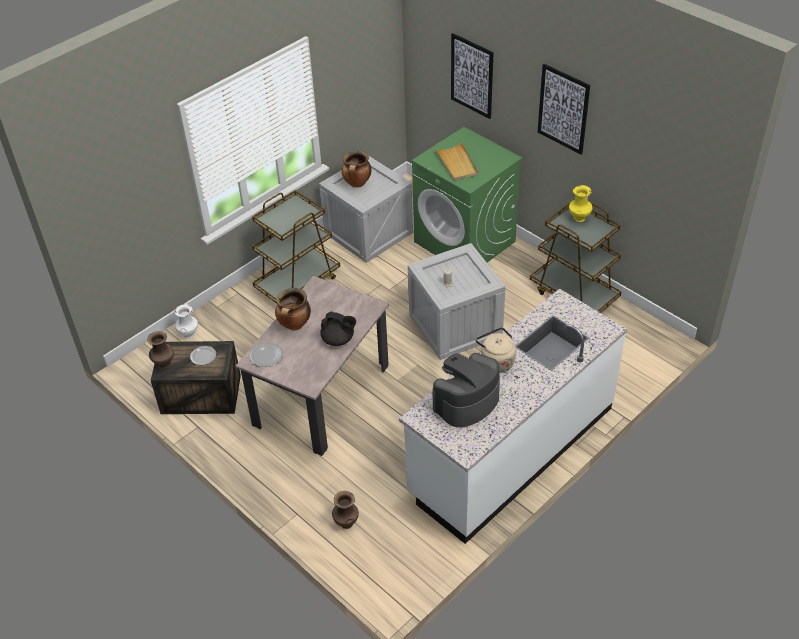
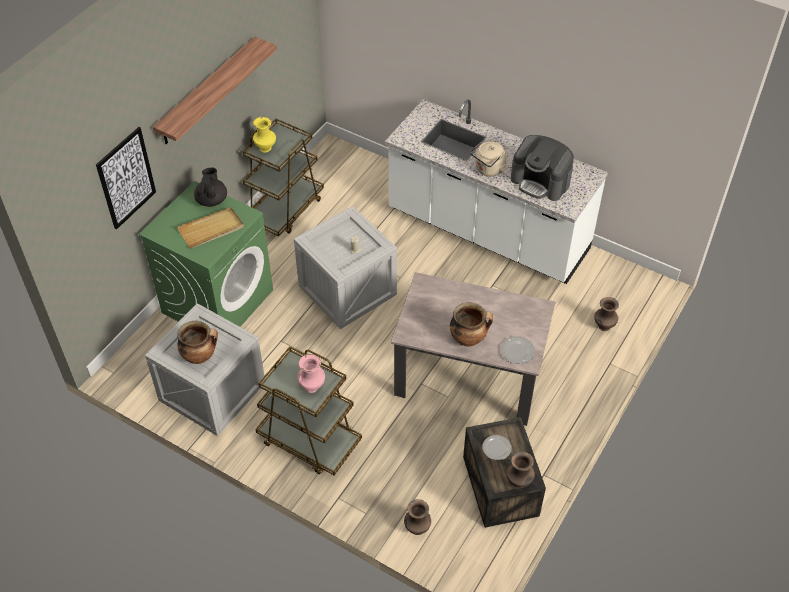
camera: 105 degrees left, 5 degrees up
white vase [174,304,198,339] -> brown vase [404,499,431,535]
black teapot [320,311,356,346] -> black teapot moved to [194,168,227,207]
picture [538,64,590,154] -> shelf [153,36,277,144]
none -> pink vase [297,354,325,393]

